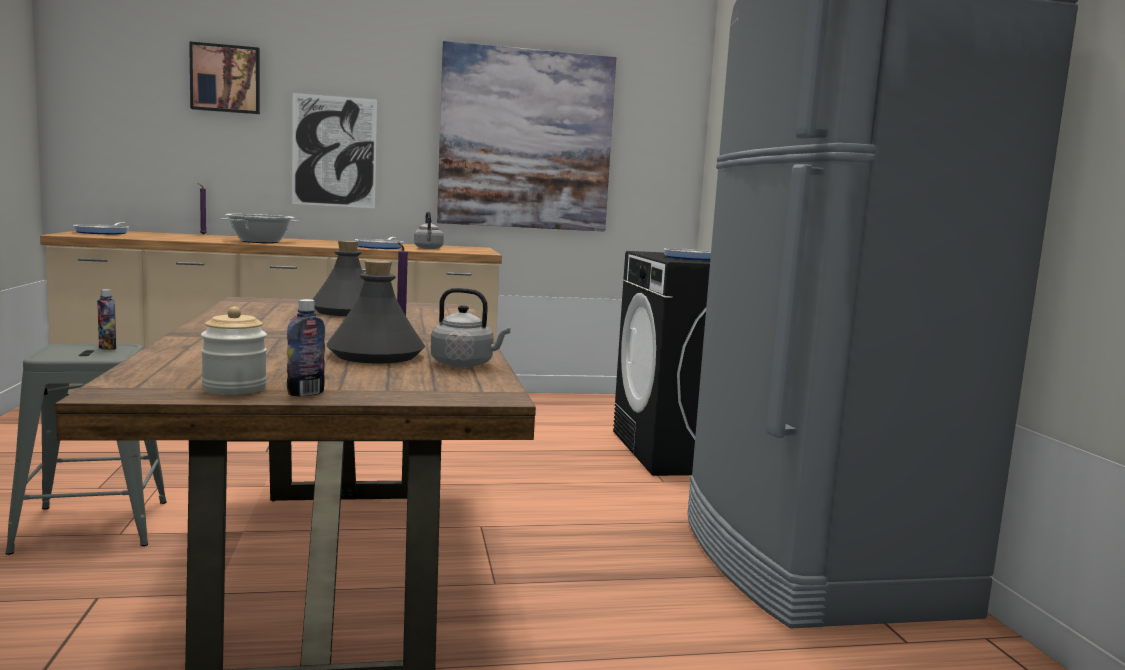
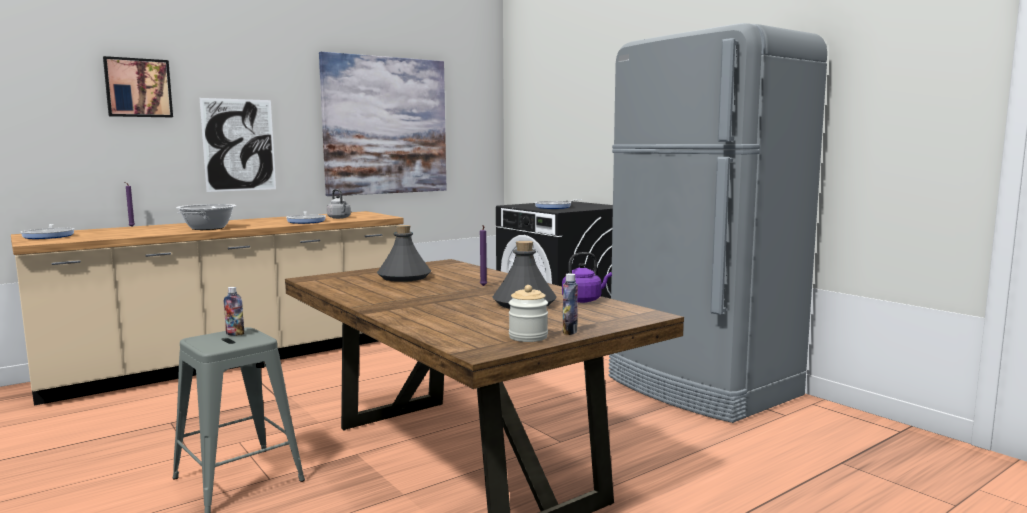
camera: 25 degrees left, 0 degrees up
grey kettle [431,288,511,368] -> purple kettle [562,252,612,303]

